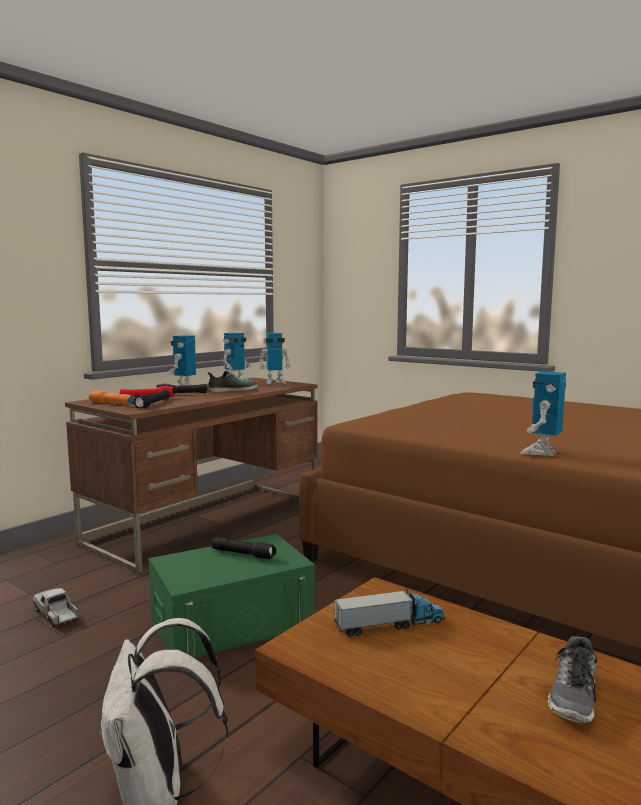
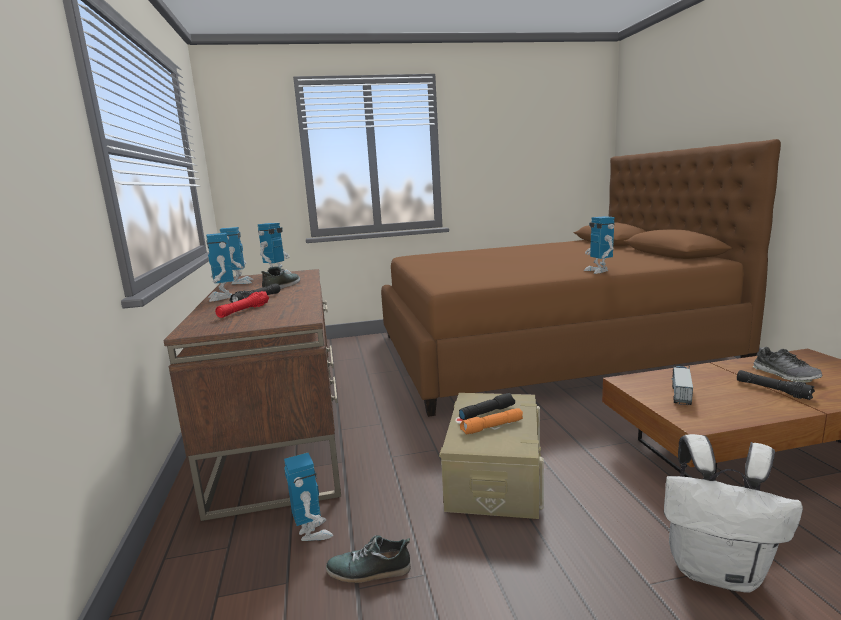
camera: 50 degrees left, 5 degrees up
toy truck [32,588,79,627] -> shoe [326,535,411,583]
orange flashlight [89,391,135,405] -> orange flashlight moved to [460,408,523,435]
black flashlight [133,390,170,408] -> black flashlight moved to [737,370,815,400]
green storage box [149,534,315,658] -> beige storage box [439,393,544,519]
none -> toy robot [284,453,333,541]

